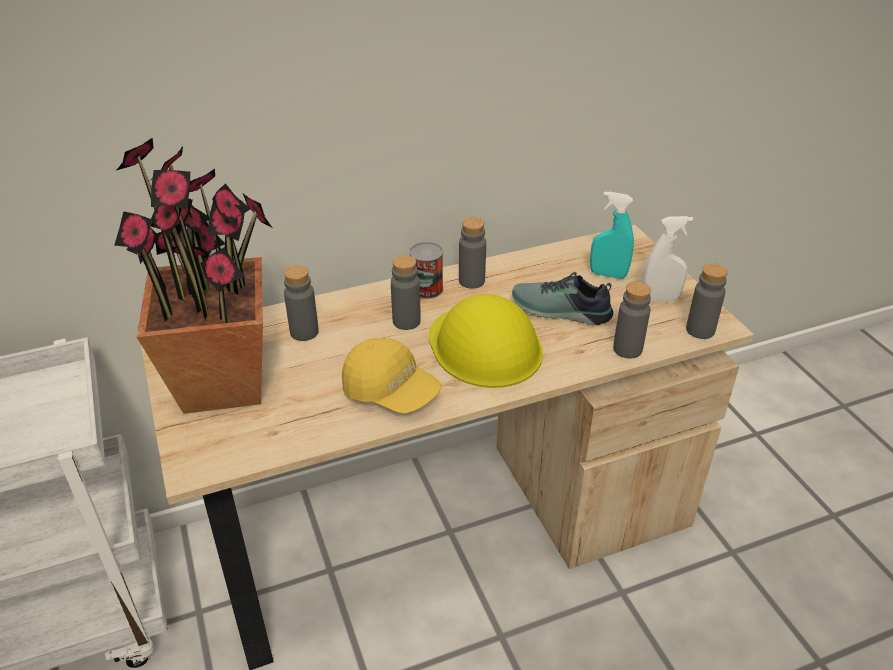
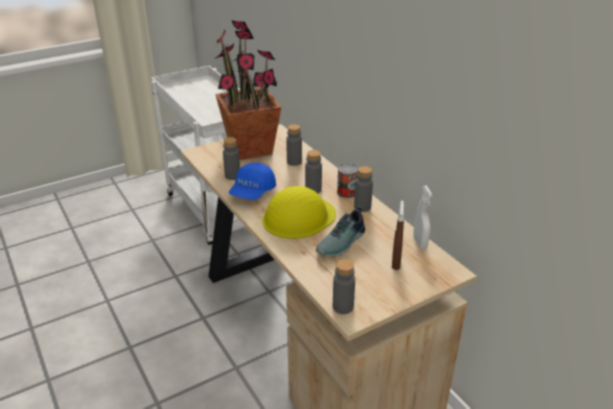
camera: 80 degrees right, 5 degrees down
yellow cap [342,338,441,414] -> blue cap [229,162,276,200]
shoe [512,272,613,325] -> shoe turned 150 degrees counterclockwise [316,206,365,257]
turquoise spray bottle [590,191,634,279] -> brown spray bottle [392,200,404,270]
grey bottle [613,281,651,359] -> grey bottle moved to [223,137,240,180]
white spray bottle [642,216,693,302] -> white spray bottle moved to [413,186,432,249]

